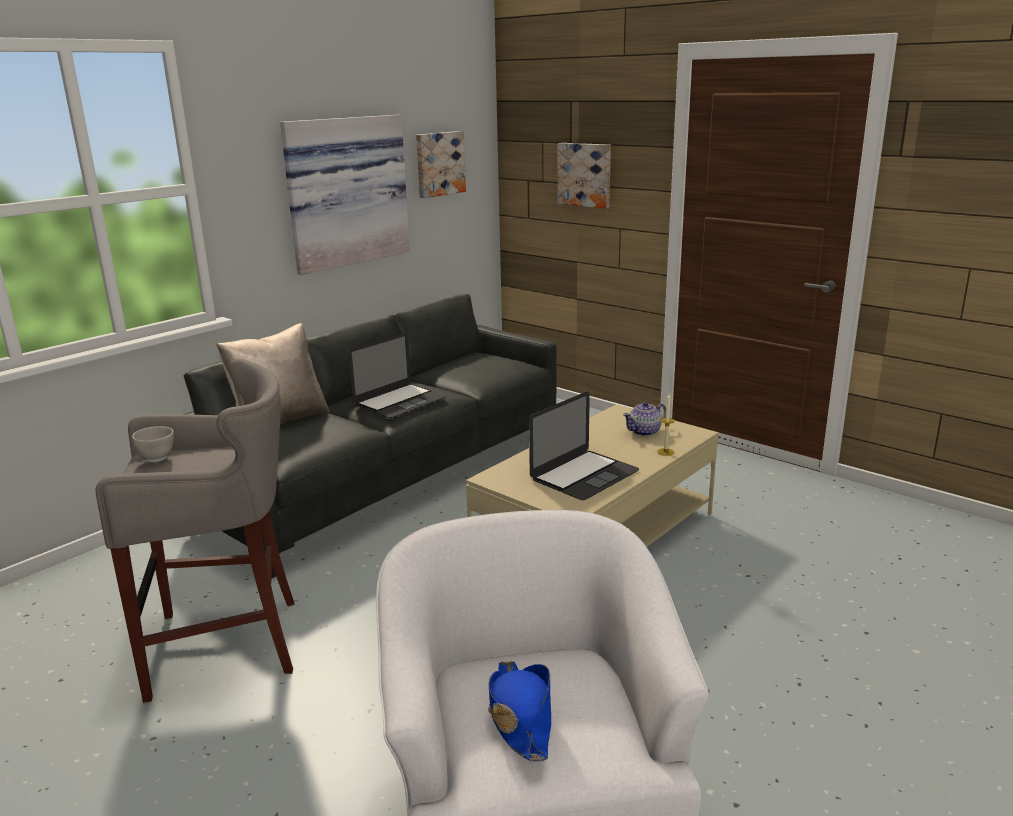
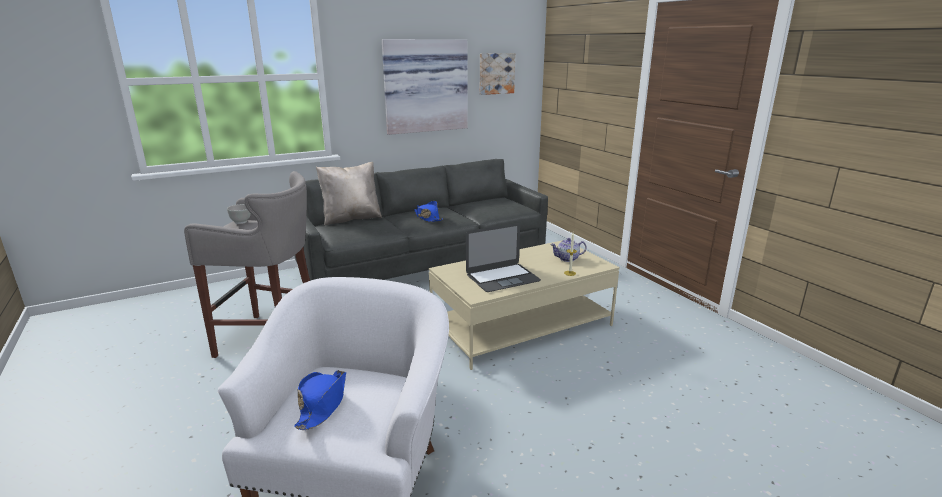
camera: 20 degrees right, 0 degrees up
laptop [348,333,447,418] -> blue hat [414,201,443,222]
picture [558,143,611,208] -> none

